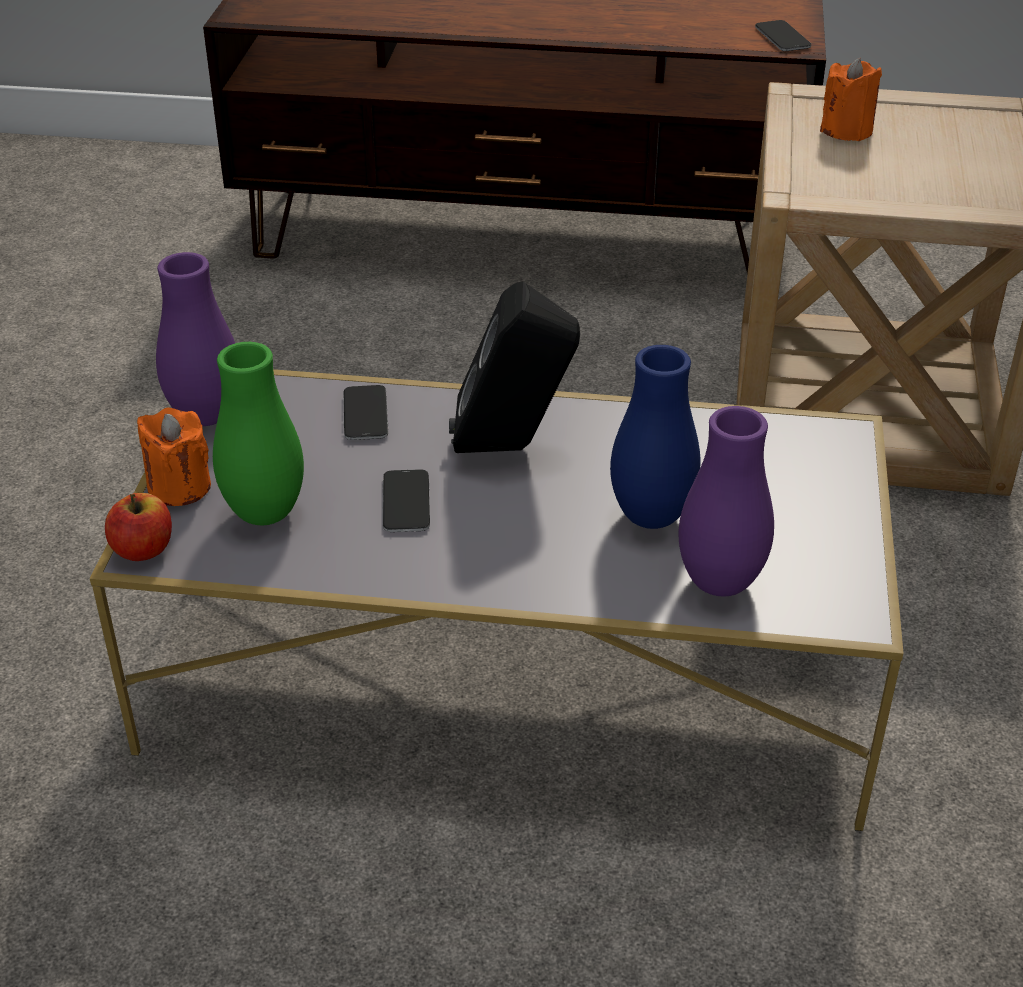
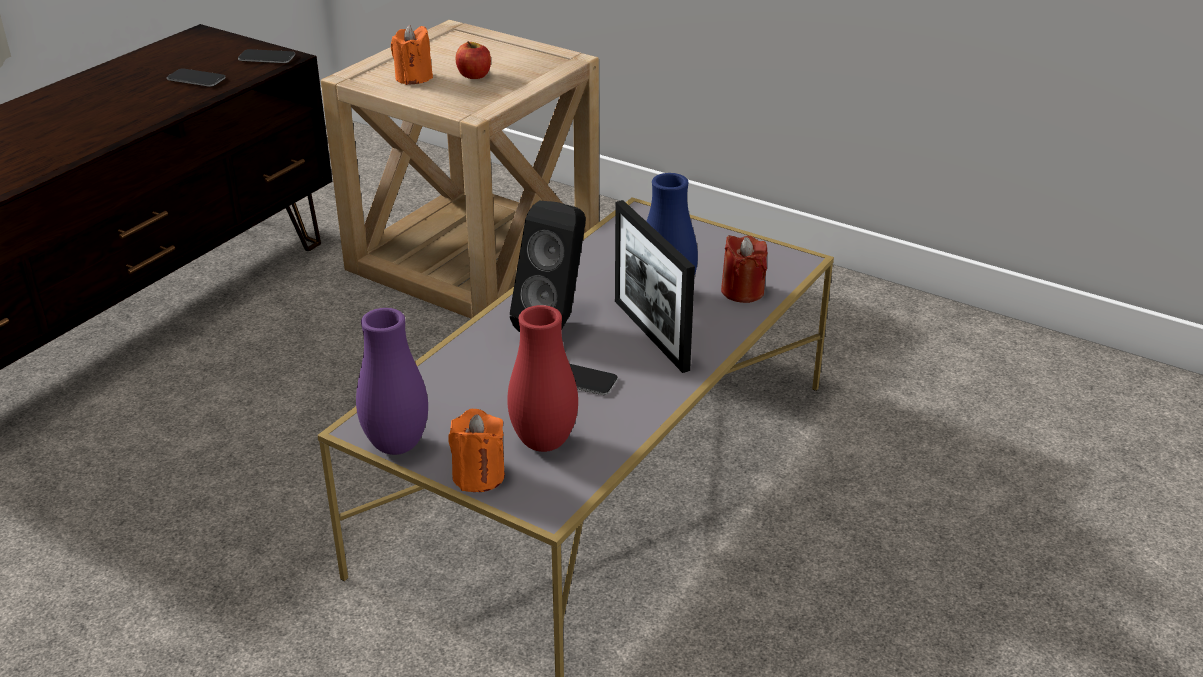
camera: 65 degrees left, 5 degrees down
apple [105,493,172,561] -> apple moved to [456,41,491,79]
green vase [213,342,304,526] -> red vase [507,305,578,452]
phone [344,385,388,440] -> phone moved to [167,68,226,87]
purple vase [679,406,774,597] -> red candle [721,235,767,303]
none -> picture frame [615,200,695,373]

